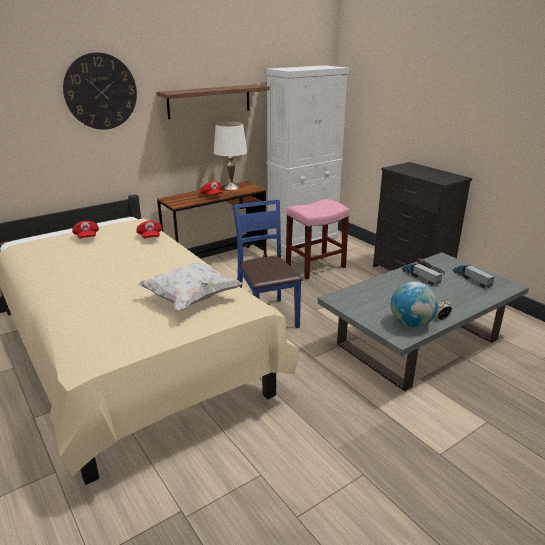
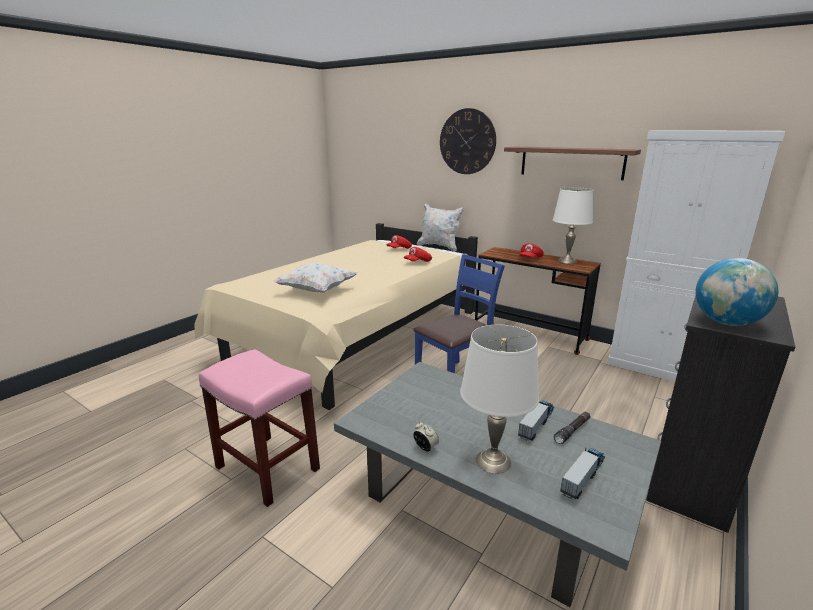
camera: 70 degrees right, 5 degrees down
pink stool [286,199,350,279] -> pink stool moved to [199,349,320,508]
globe [391,281,438,328] -> globe moved to [695,258,778,326]
none -> white pillow [417,204,464,252]
none -> white table lamp [460,325,539,474]

